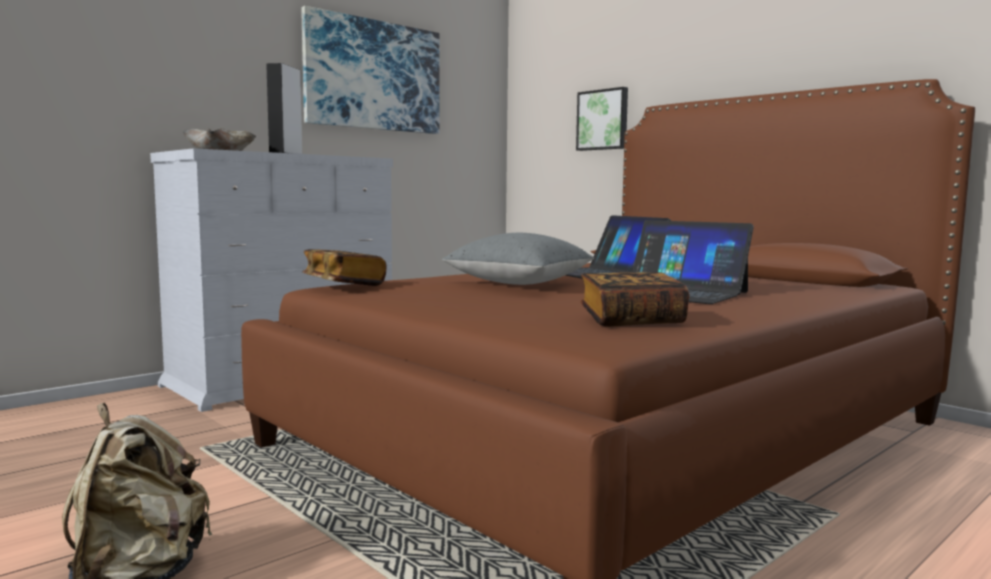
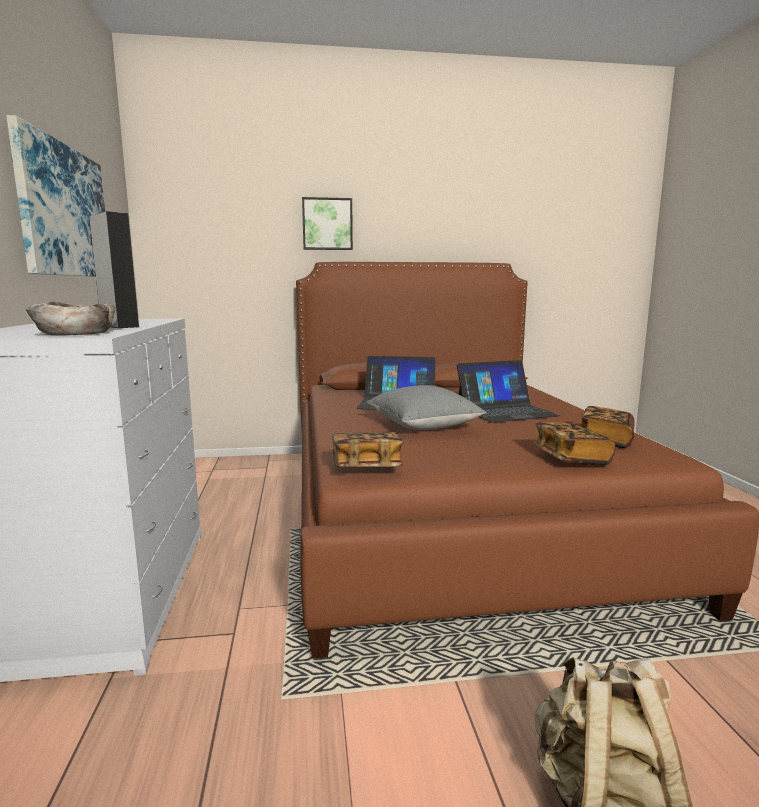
camera: 55 degrees left, 5 degrees up
picture [576,87,628,151] -> picture moved to [302,197,353,250]
none -> book [532,422,616,466]

